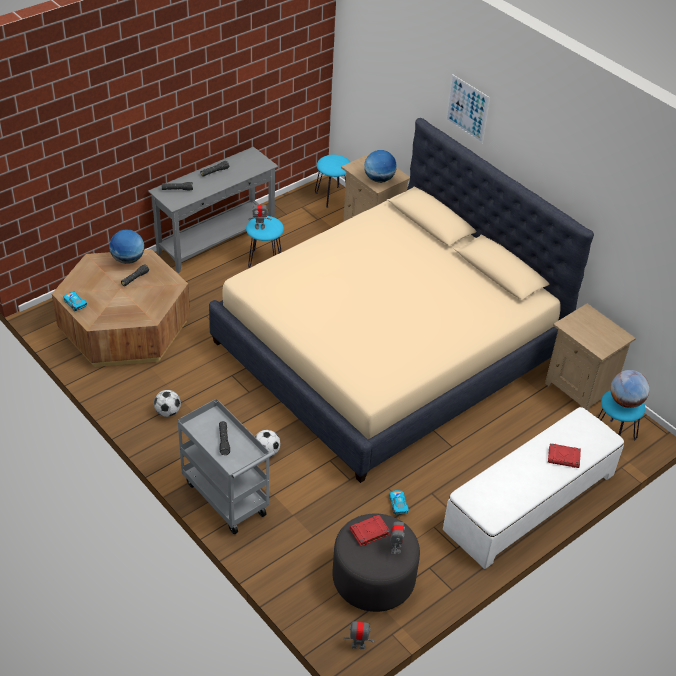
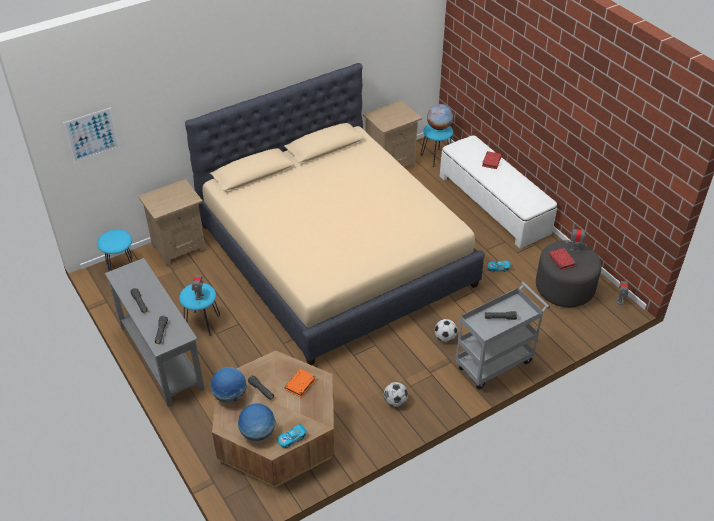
camera: 80 degrees left, 0 degrees up
globe [364,150,397,183] -> globe moved to [238,403,275,441]
picture [446,74,490,144] -> picture moved to [63,108,119,162]
none -> orange book [284,369,316,398]

